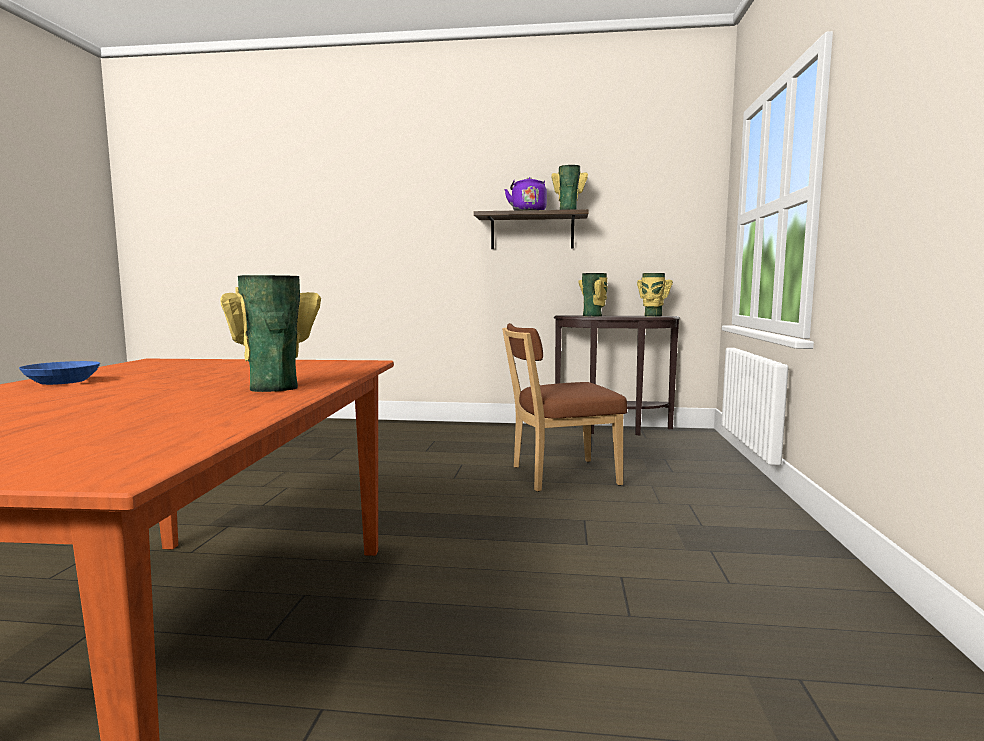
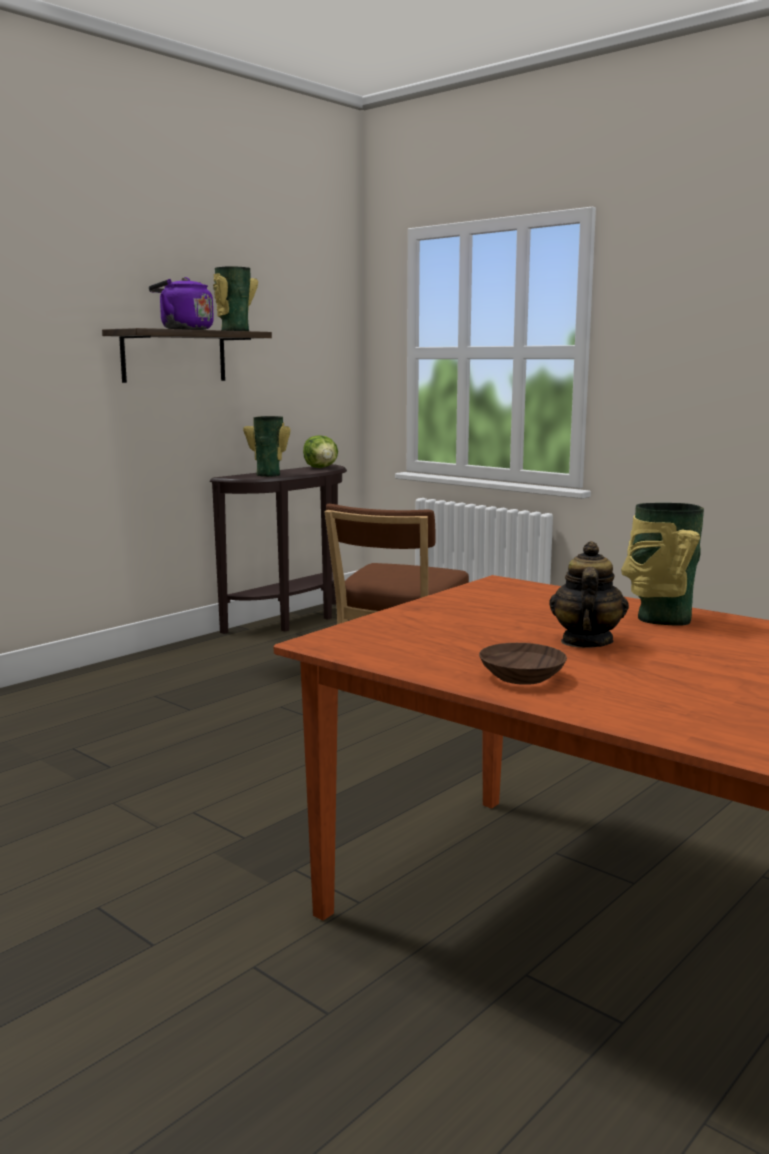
camera: 55 degrees left, 5 degrees up
blue bowl [19,361,100,385] -> brown bowl [479,643,567,685]
vase [637,273,673,317] -> lettuce [303,435,338,468]
none -> teapot [550,541,629,648]

